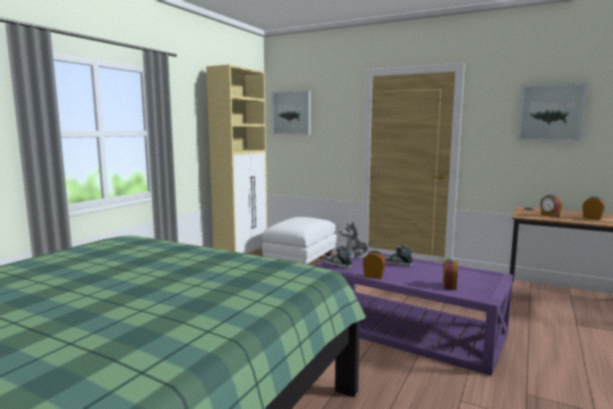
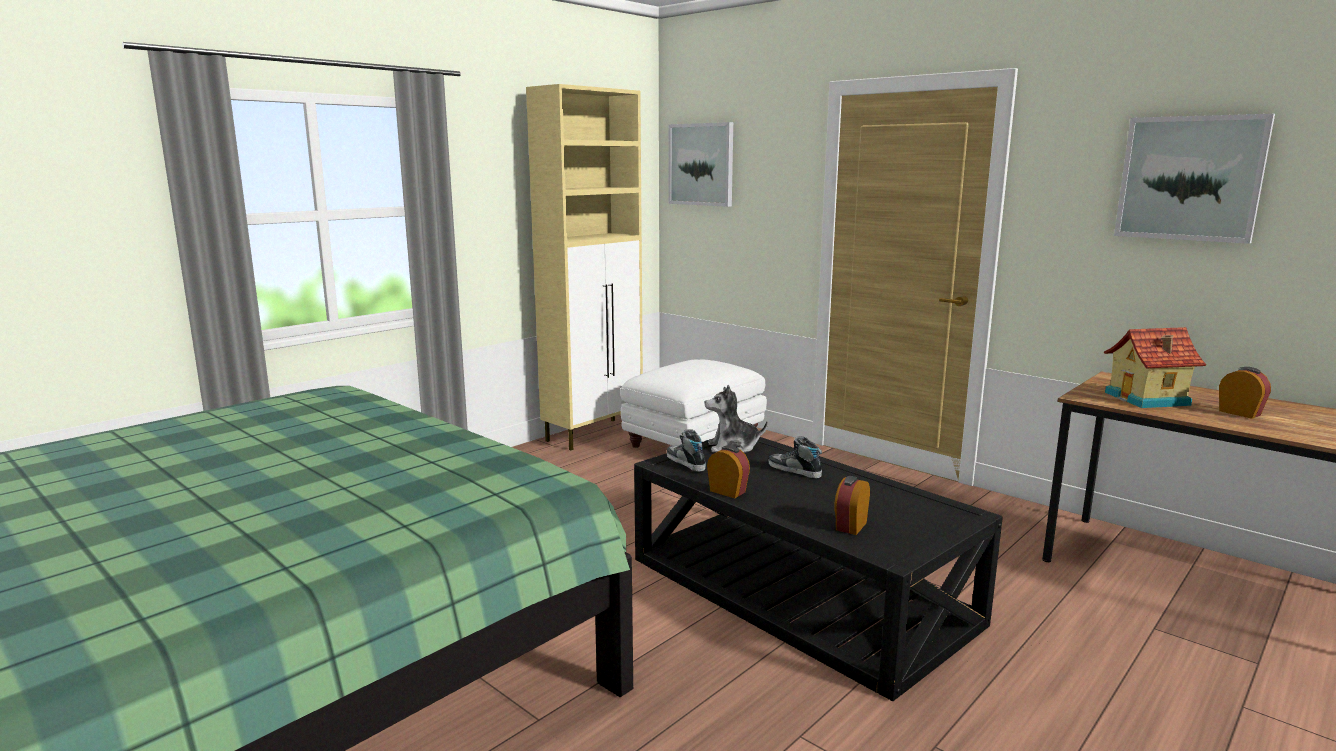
camera: 15 degrees right, 5 degrees up
purple coffee table [315,251,513,376] -> black coffee table [634,437,1003,701]
alarm clock [540,195,562,217] -> toy house [1104,327,1206,408]

